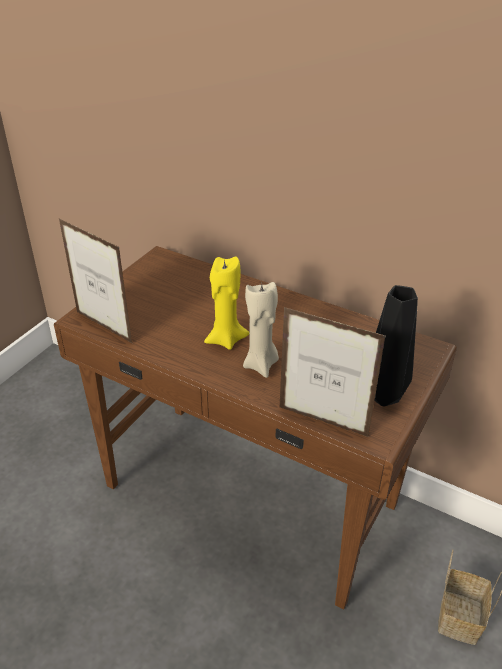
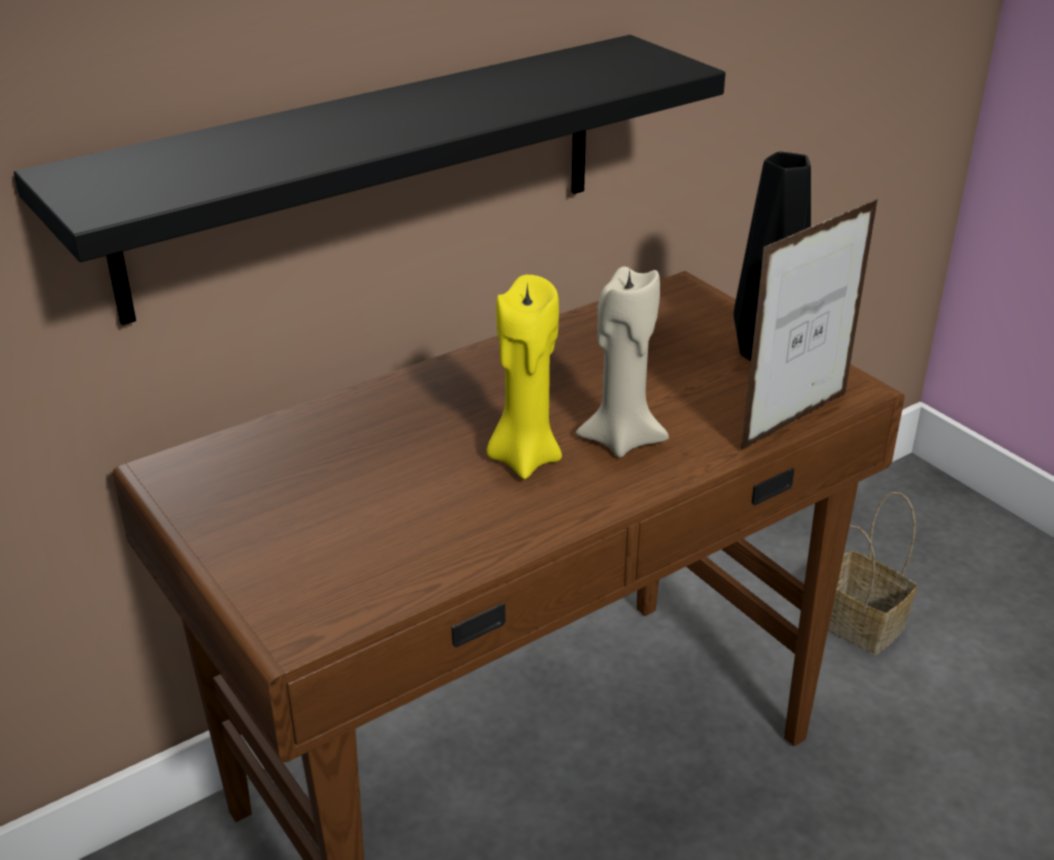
camera: 65 degrees left, 5 degrees down
picture frame [59,218,132,343] -> none
none -> black shelf [14,35,725,325]

